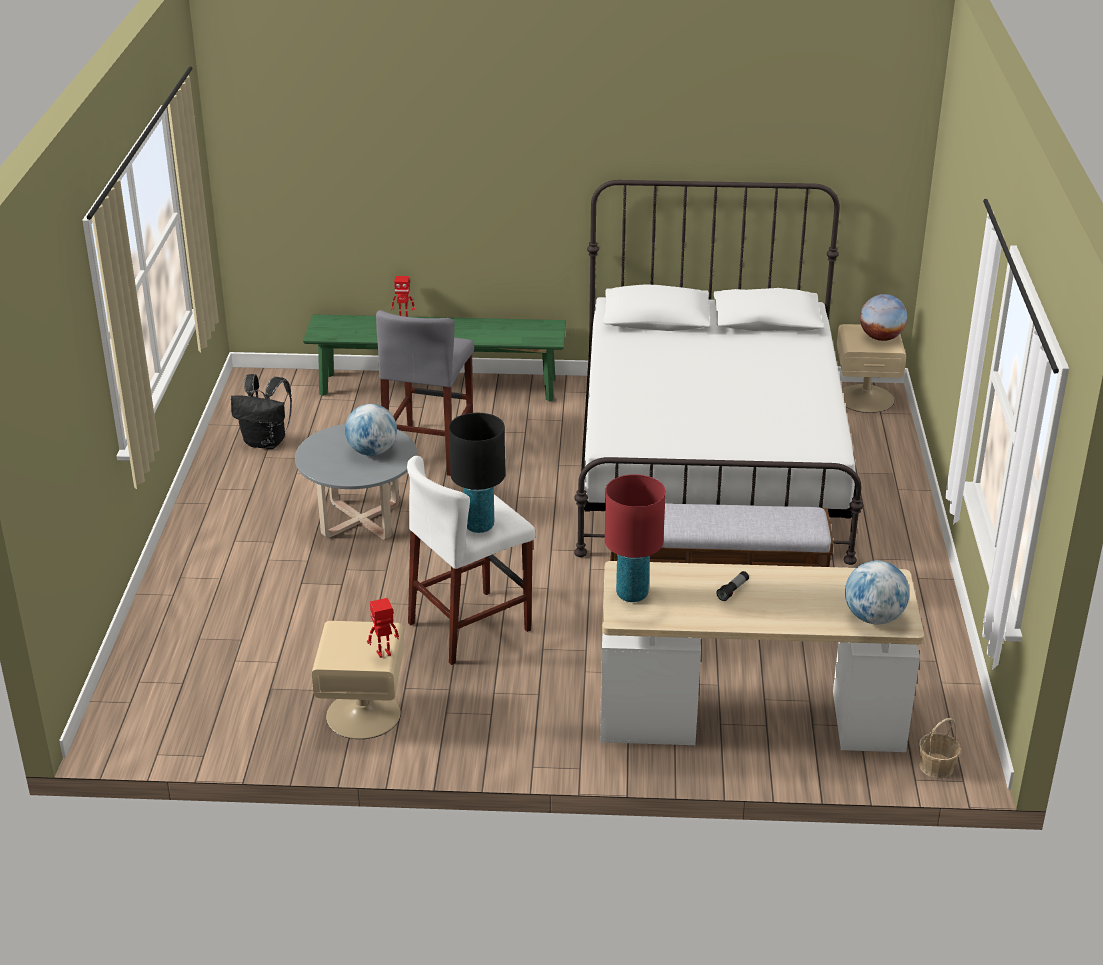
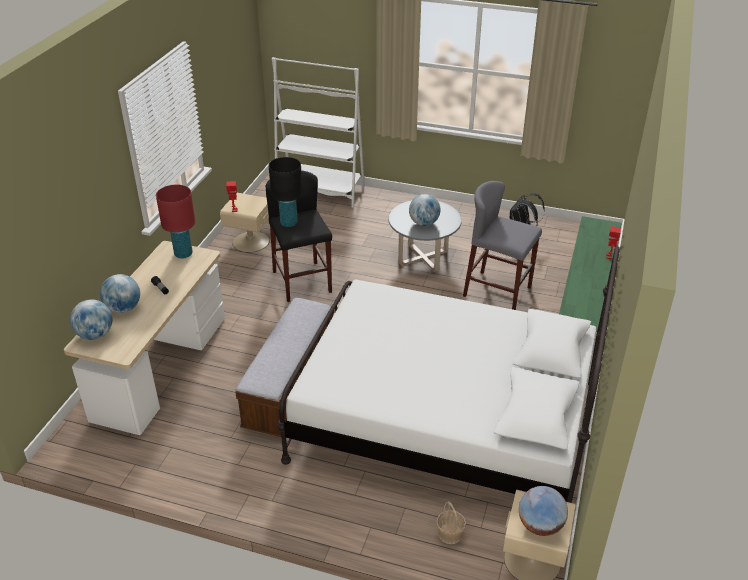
camera: 105 degrees right, 5 degrees up
white stool [407,456,535,665] -> black stool [266,170,332,302]
basket [918,718,961,779] -> basket moved to [436,501,466,544]
none -> globe [100,274,140,313]
none -> white bookcase [272,57,365,208]

